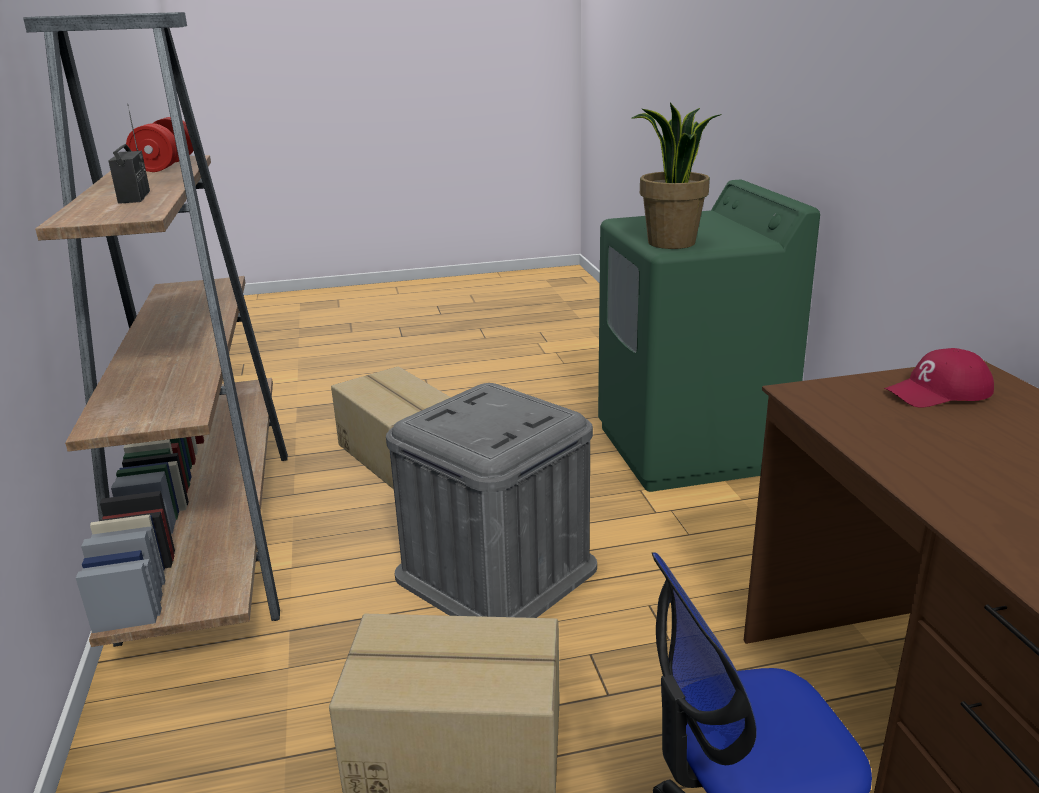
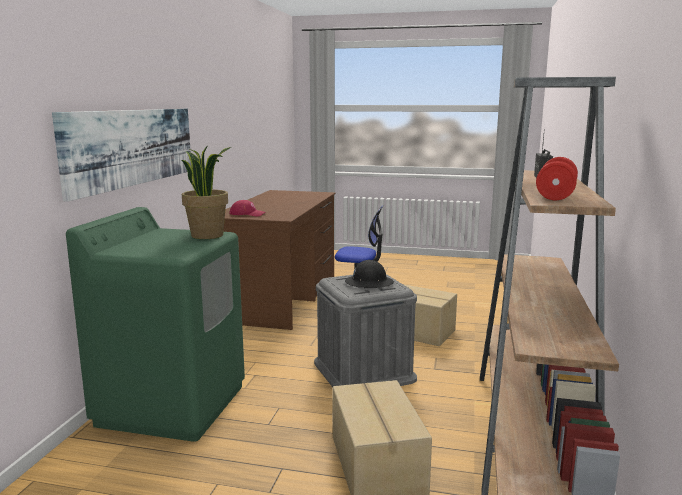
camera: 155 degrees left, 10 degrees down
none -> picture [52,109,192,202]
none -> black hard hat [345,260,394,288]

